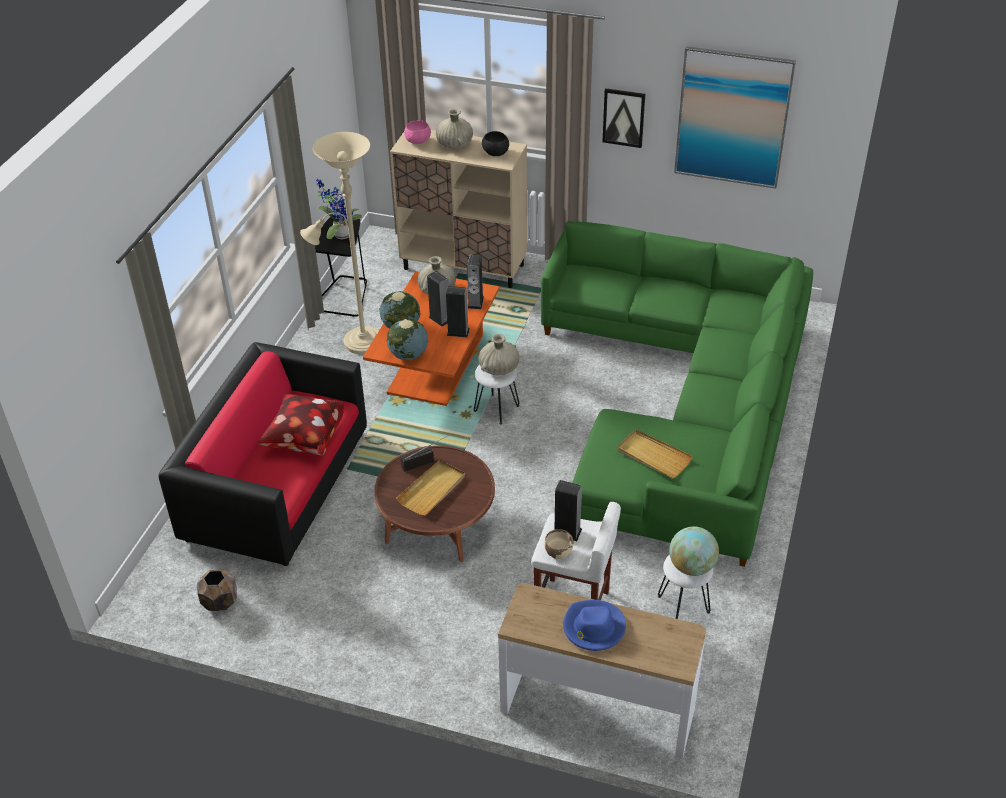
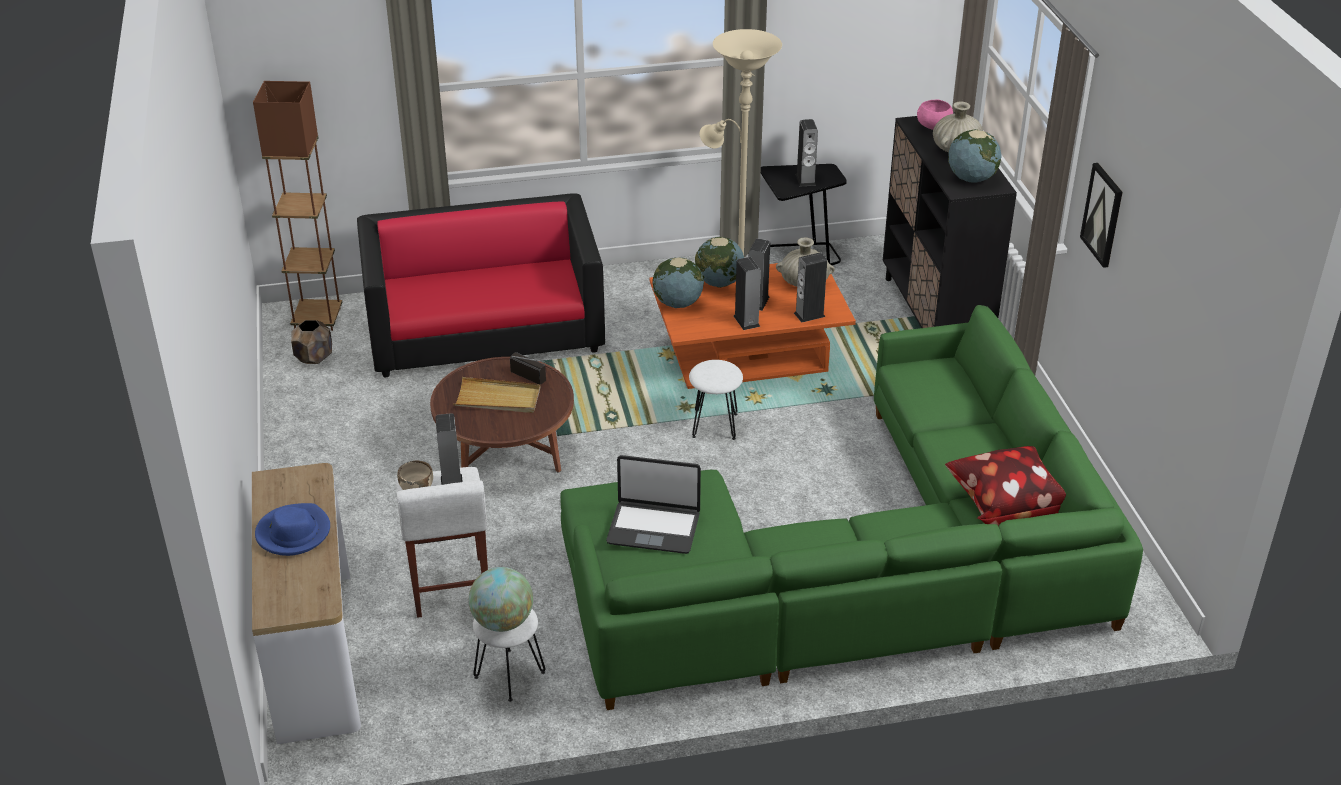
camera: 60 degrees right, 5 degrees down
pillow [257,394,344,456] -> pillow moved to [945,446,1066,526]
potted plant [316,179,362,239] -> speaker [795,119,818,187]
beige cabinet [390,130,527,288] -> black cabinet [883,112,1017,328]
beige vase [479,334,519,375] -> none
black bowl [482,131,509,156] -> globe [948,129,1002,183]
beige tray [617,430,693,479] -> laptop [606,455,701,554]
picture [674,46,796,189] -> none
none -> brown floor lamp [253,81,342,331]

